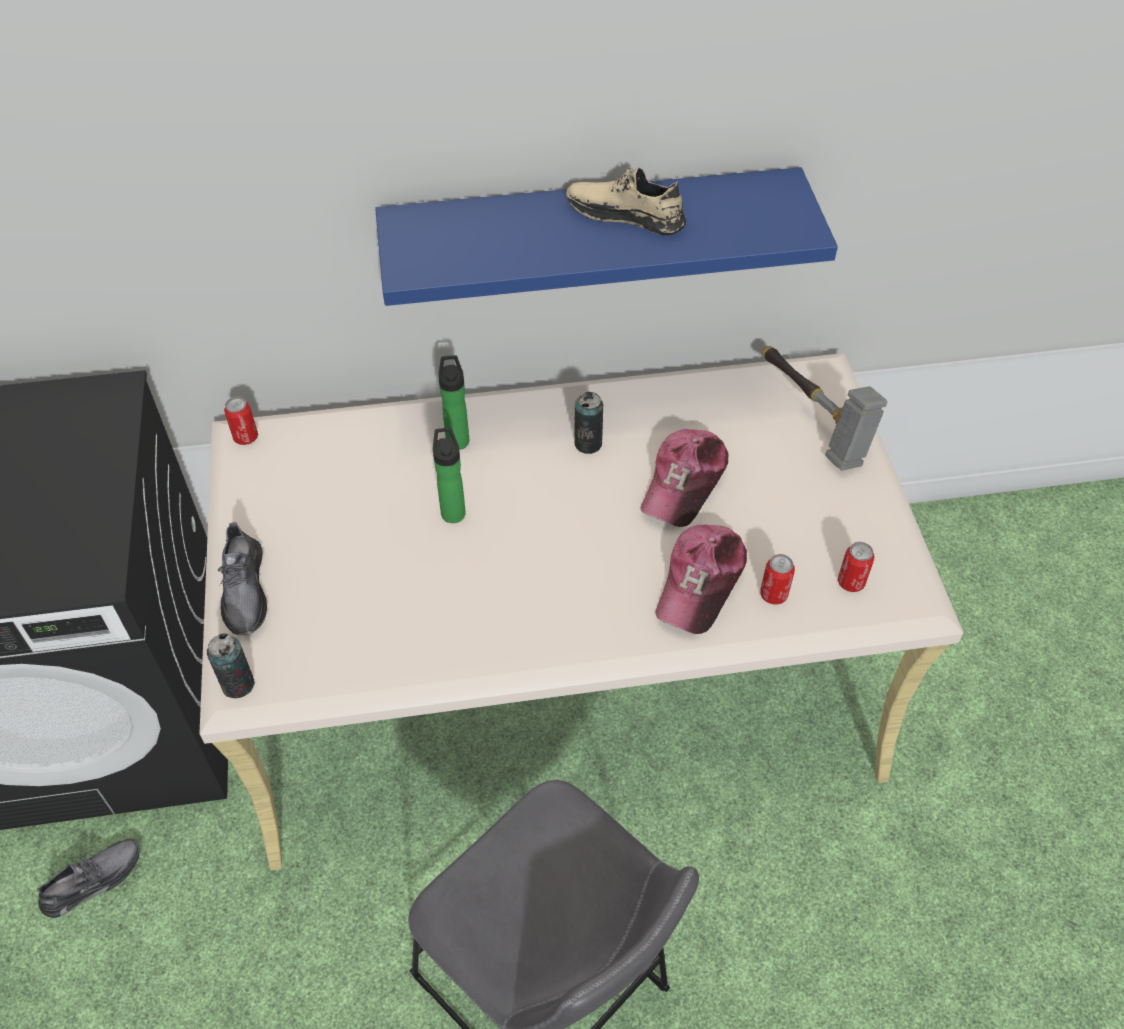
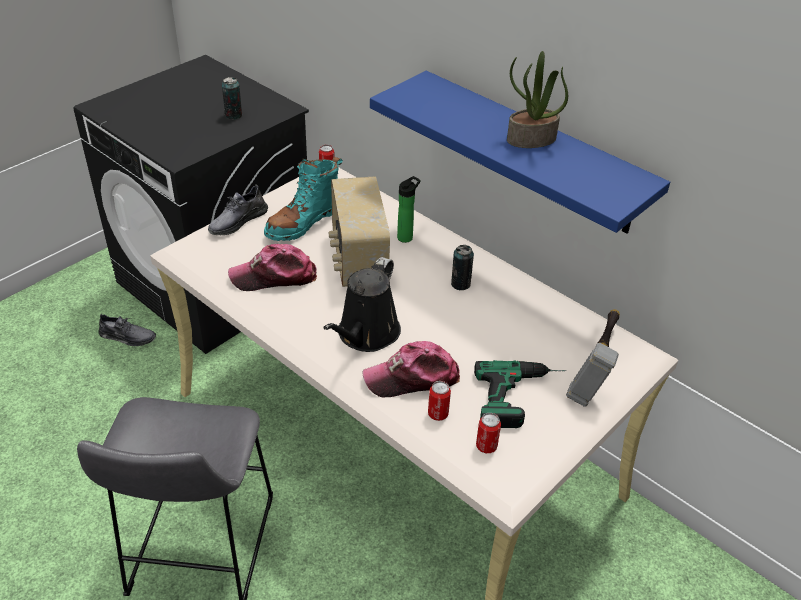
camera: 50 degrees right, 10 degrees down
can [207,633,255,698] -> can moved to [222,77,242,119]
bottle [433,427,466,523] -> radio [329,176,390,287]
beige shoe [566,167,686,236] -> potted plant [507,51,568,148]
cap [641,429,728,527] -> cap moved to [228,244,317,291]
none -> turquoise boot [264,157,343,241]
none -> black watering can [323,257,401,352]
none -> power drill [474,360,566,428]

